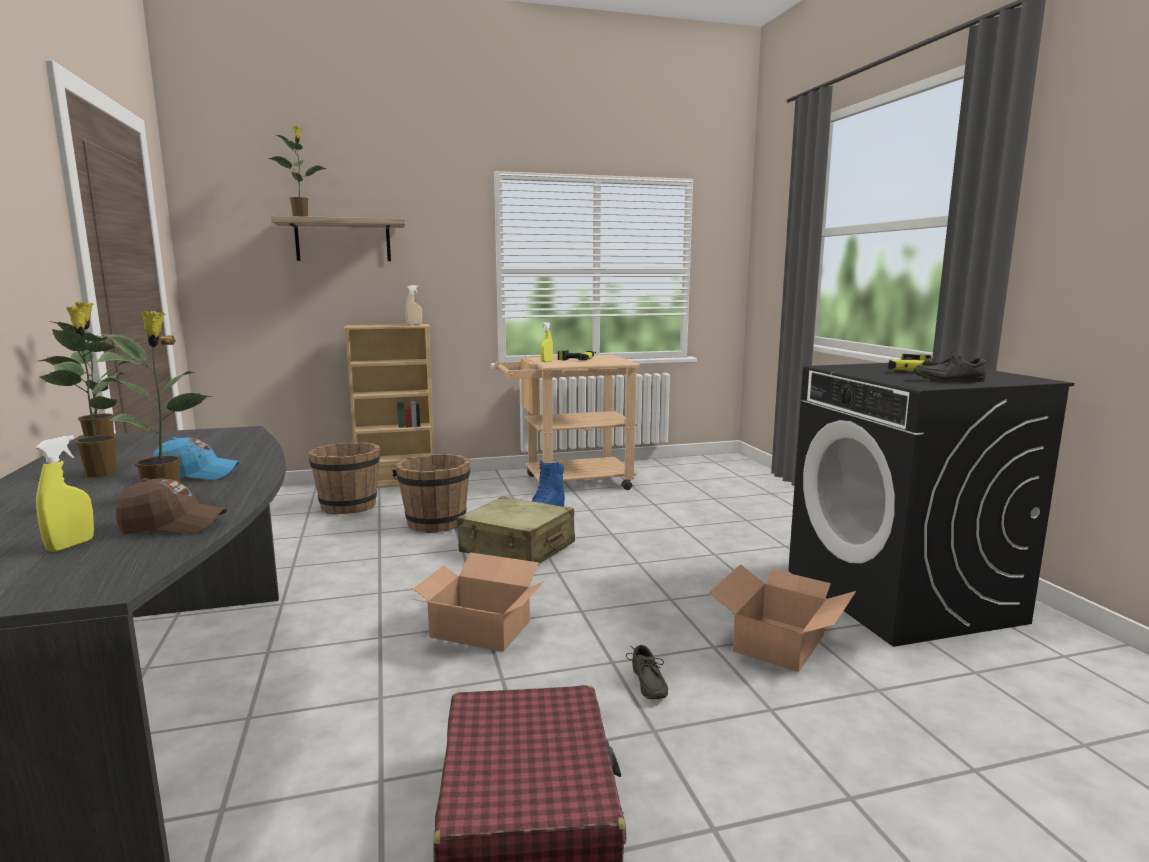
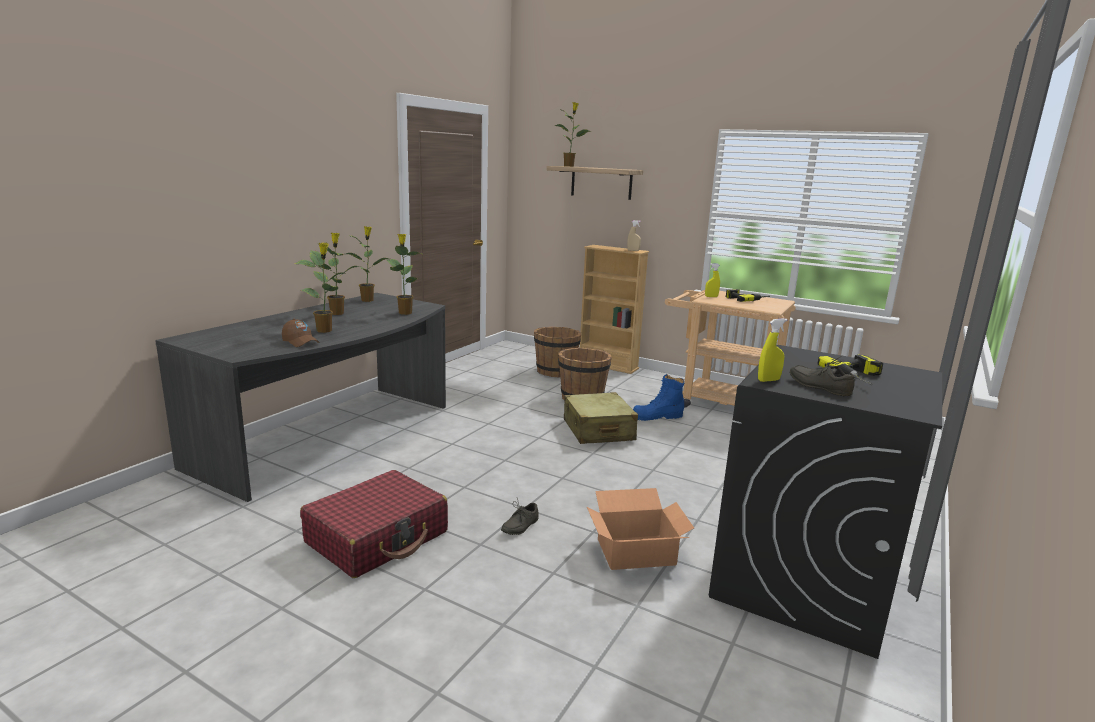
camera: 45 degrees right, 5 degrees up
yellow spray bottle [35,435,94,552] -> yellow spray bottle moved to [758,318,787,382]
blue cap [153,437,240,480] -> none
cardboard box [412,552,545,652] -> none
none -> potted plant [387,234,422,315]

